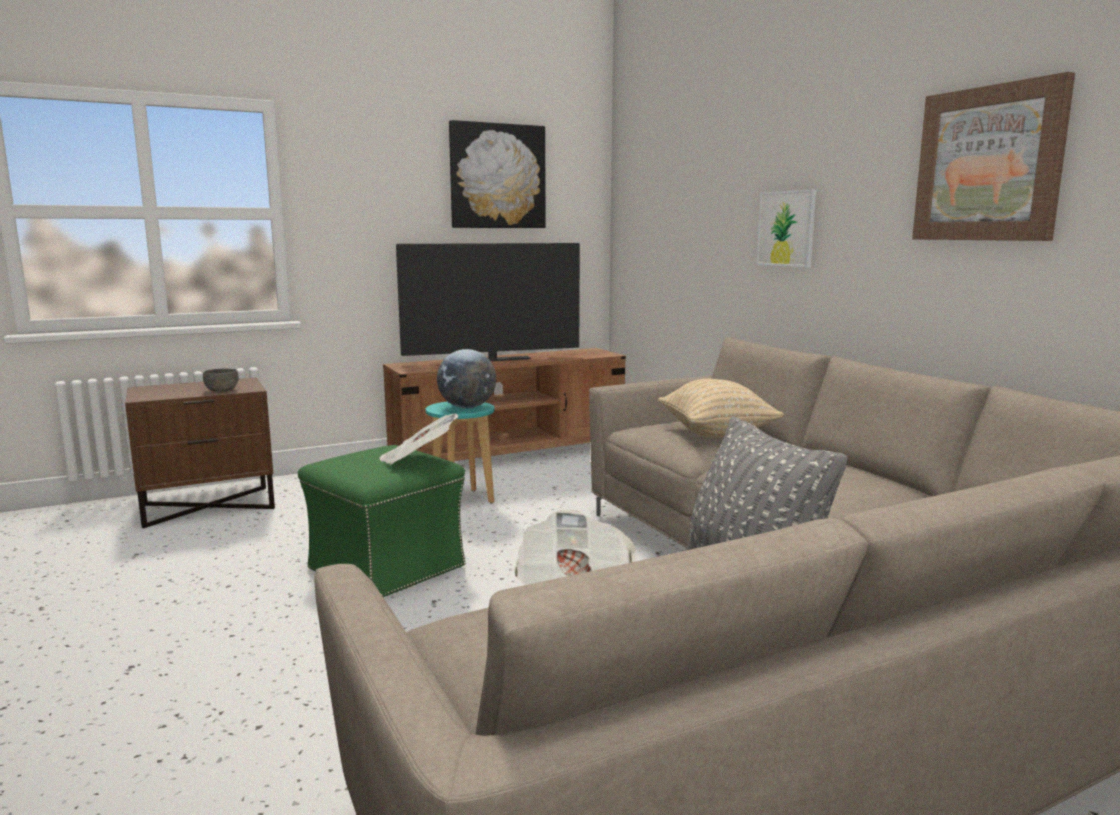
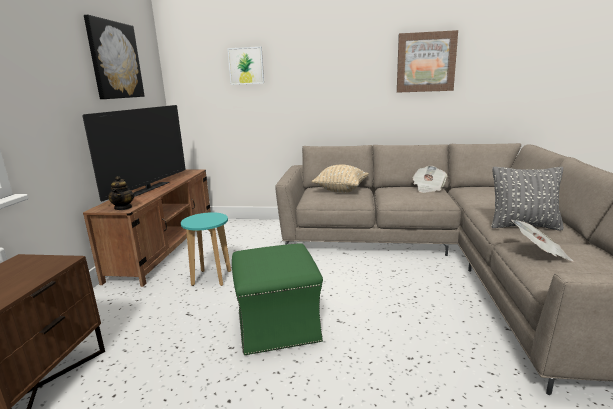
camera: 55 degrees left, 5 degrees up
grey bowl [203,368,239,392] -> none
newspaper [379,414,458,465] -> newspaper moved to [412,166,447,193]
globe [437,349,496,408] -> none
picture [757,189,816,267] -> picture moved to [227,47,264,85]
none -> teapot [108,176,135,210]

